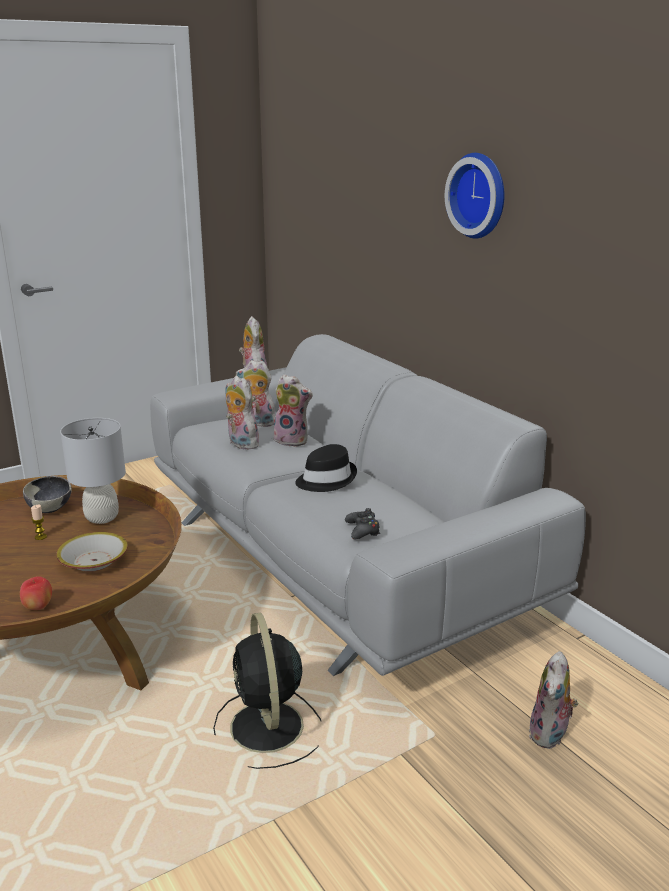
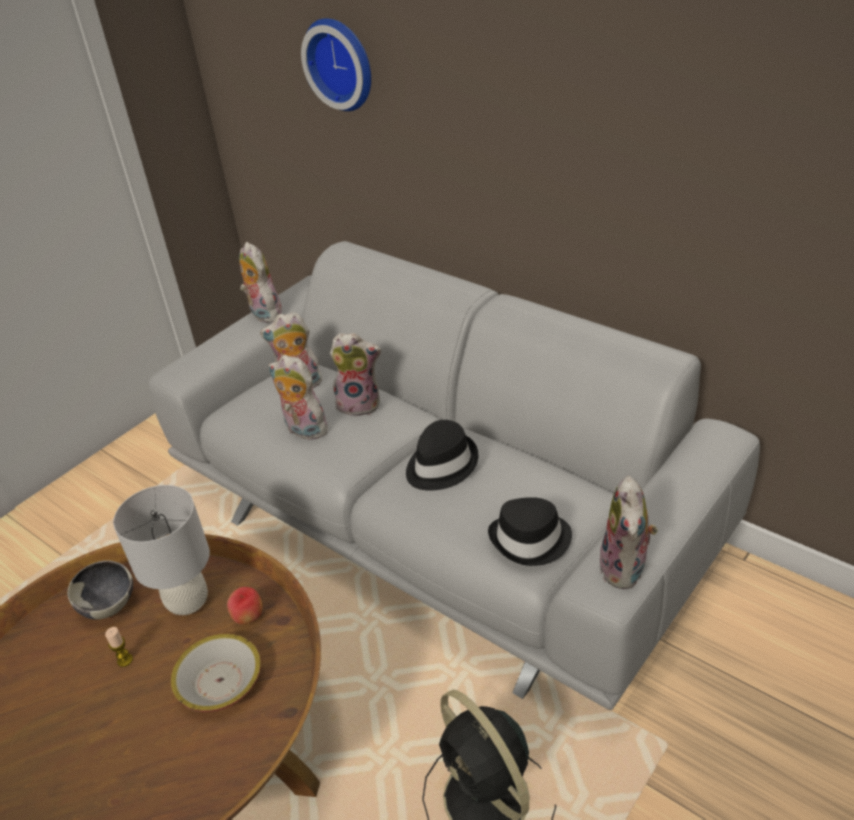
camera: 15 degrees left, 15 degrees up
apple [20,576,52,610] -> apple moved to [227,587,262,625]
black game controller [345,508,380,539] -> black hat [488,497,572,566]
wall clock [445,153,505,239] -> wall clock moved to [301,19,371,111]
plush toy [529,651,578,749] -> plush toy moved to [598,476,658,589]

